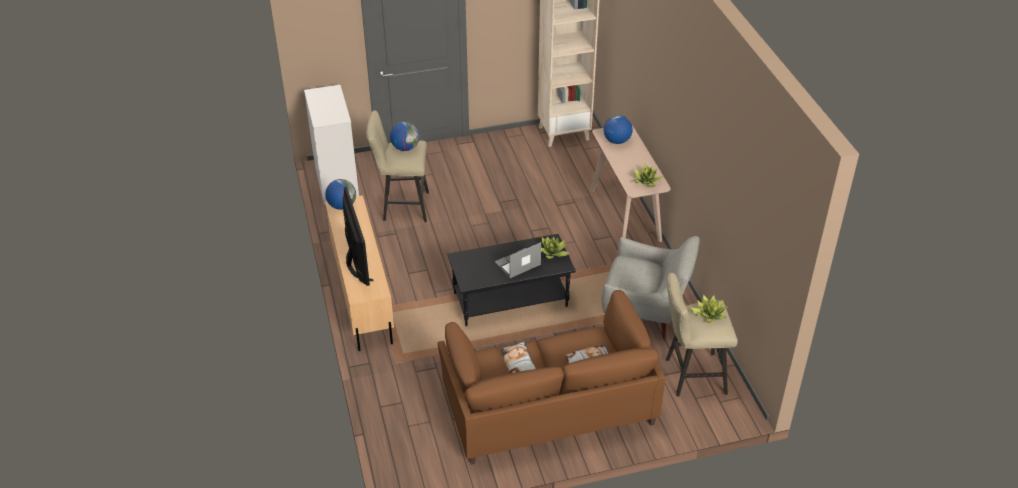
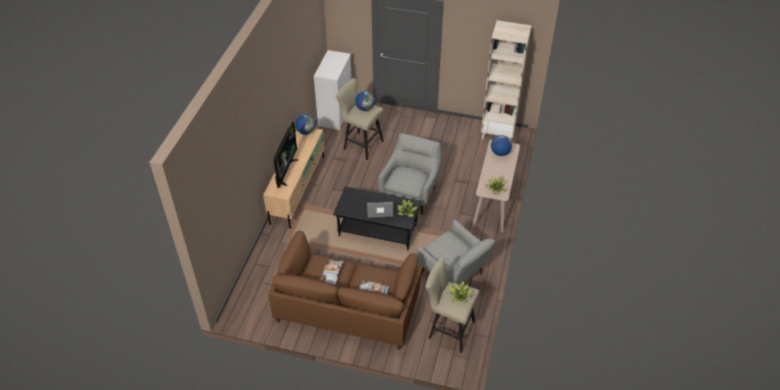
camera: 30 degrees right, 5 degrees up
none -> grey armchair [378,133,441,214]

